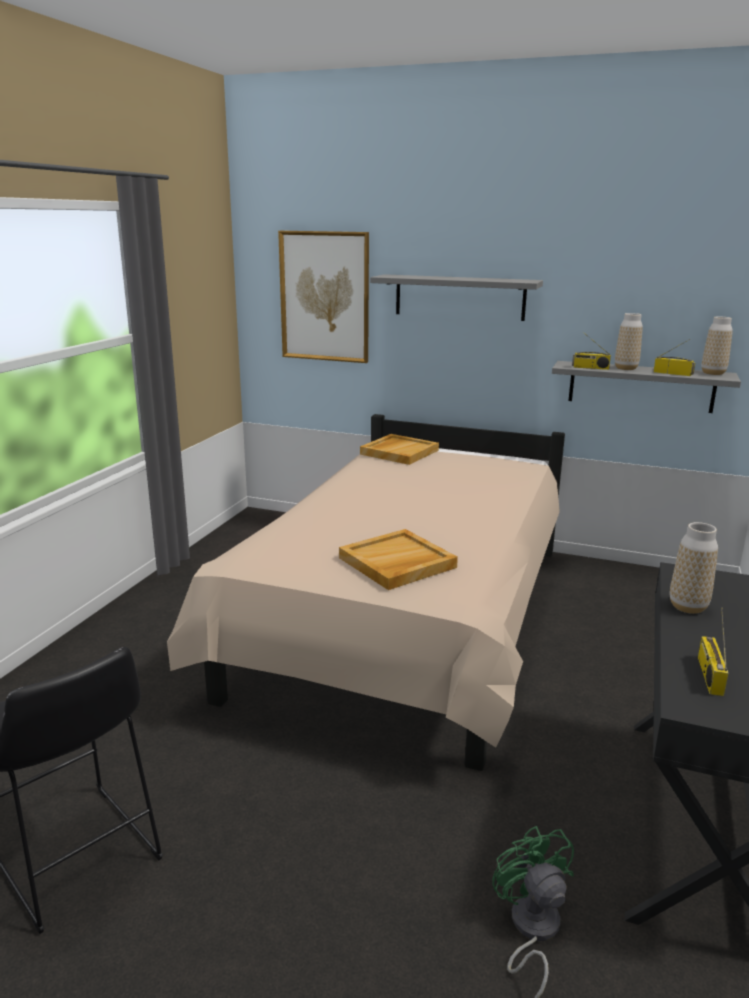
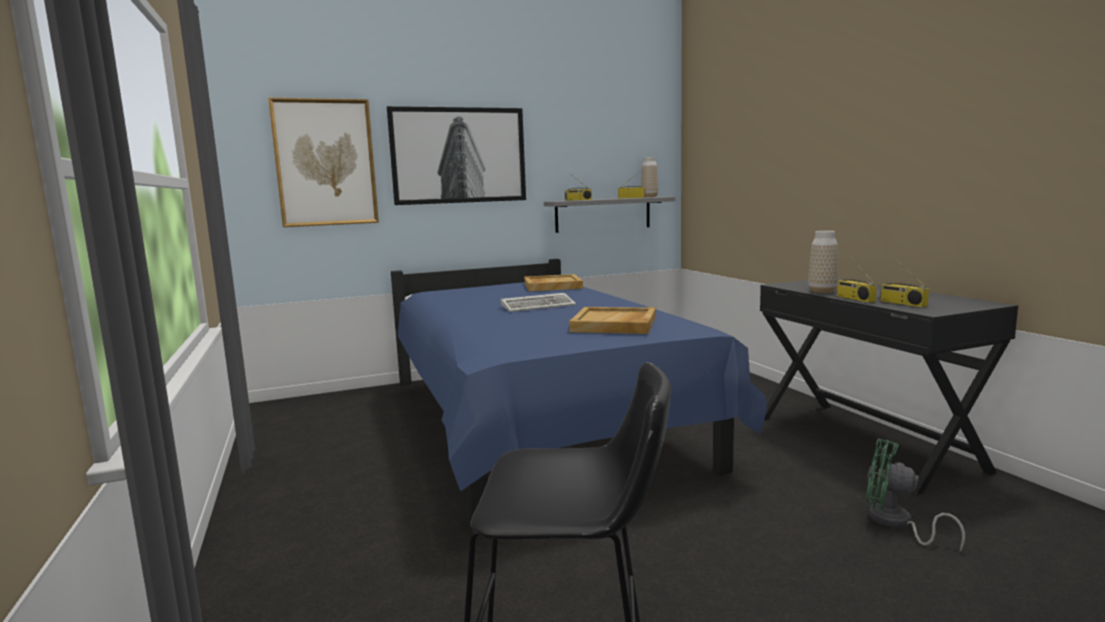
camera: 40 degrees left, 10 degrees down
beige bed [167,414,565,771] -> blue bed [391,259,767,525]
beige tray [360,434,439,465] -> beige tray moved to [524,274,583,291]
grey shelf [370,274,543,321] -> picture [387,106,526,205]
vase [615,313,643,370] -> none
none -> keyboard [501,293,576,312]
none -> radio [837,259,877,303]

